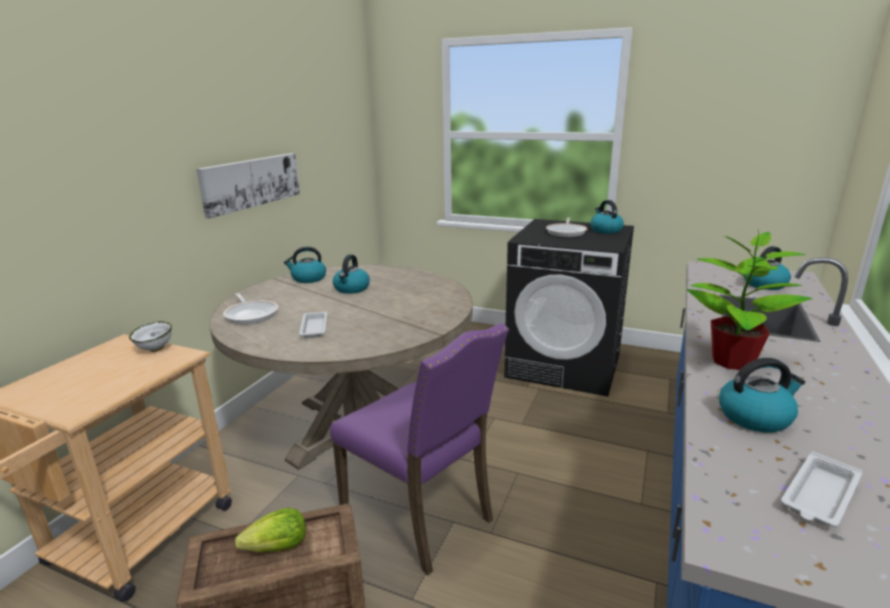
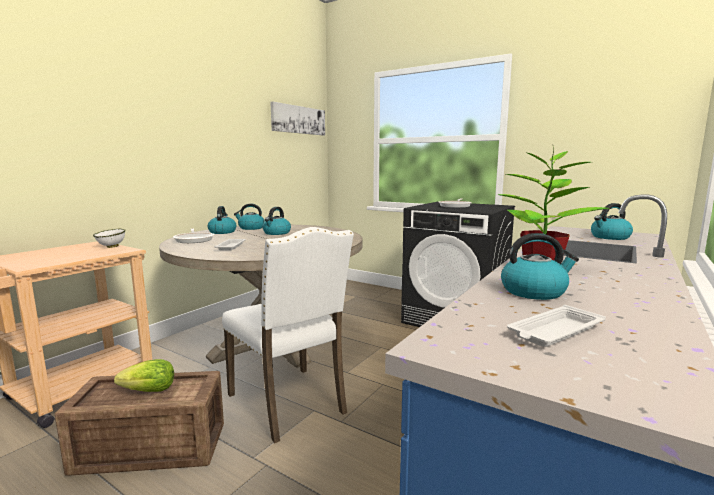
camera: 10 degrees right, 10 degrees down
picture [196,153,300,219] -> picture moved to [270,102,325,136]
purple chair [330,323,509,575] -> white chair [222,227,354,443]
kettle [590,200,624,234] -> kettle moved to [208,206,236,234]

